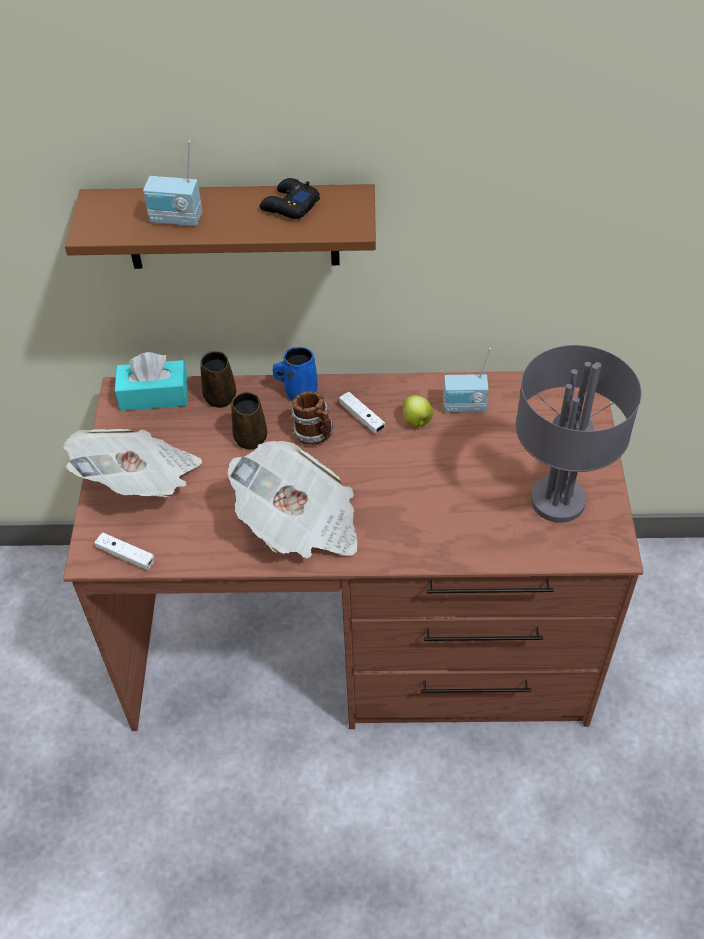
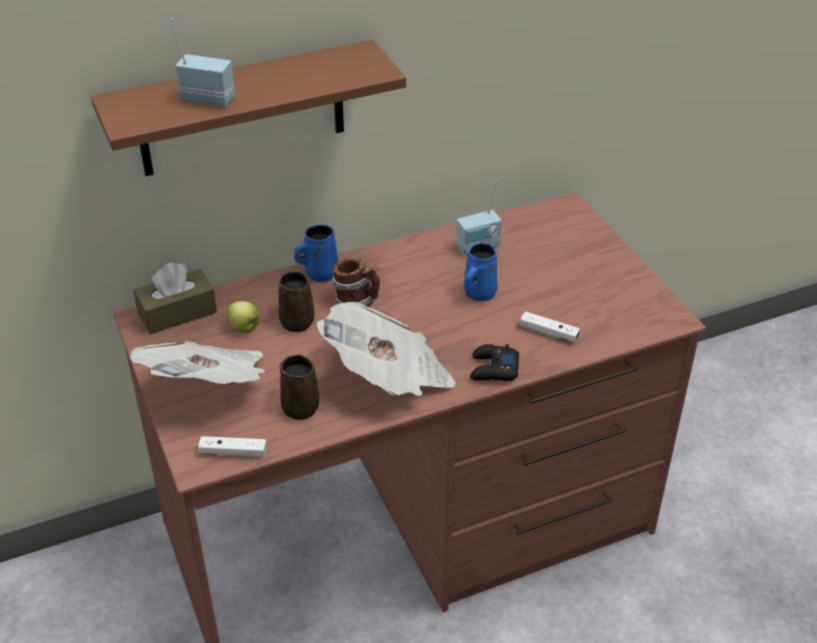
camera: 25 degrees left, 10 degrees down
turquoise tissue box [115,352,188,411] -> brown tissue box [133,263,217,334]
radio [143,141,202,226] -> radio turned 150 degrees counterclockwise [170,18,235,107]
brown mug [200,351,236,408] -> brown mug moved to [280,354,320,420]
black game controller [259,178,320,219] -> black game controller moved to [470,344,519,381]
white game controller [339,392,385,433] -> white game controller moved to [520,312,580,341]
apple [403,395,433,427] -> apple moved to [226,301,260,333]
grey table lamp [515,345,642,523] -> none
none -> blue mug [464,243,498,301]

